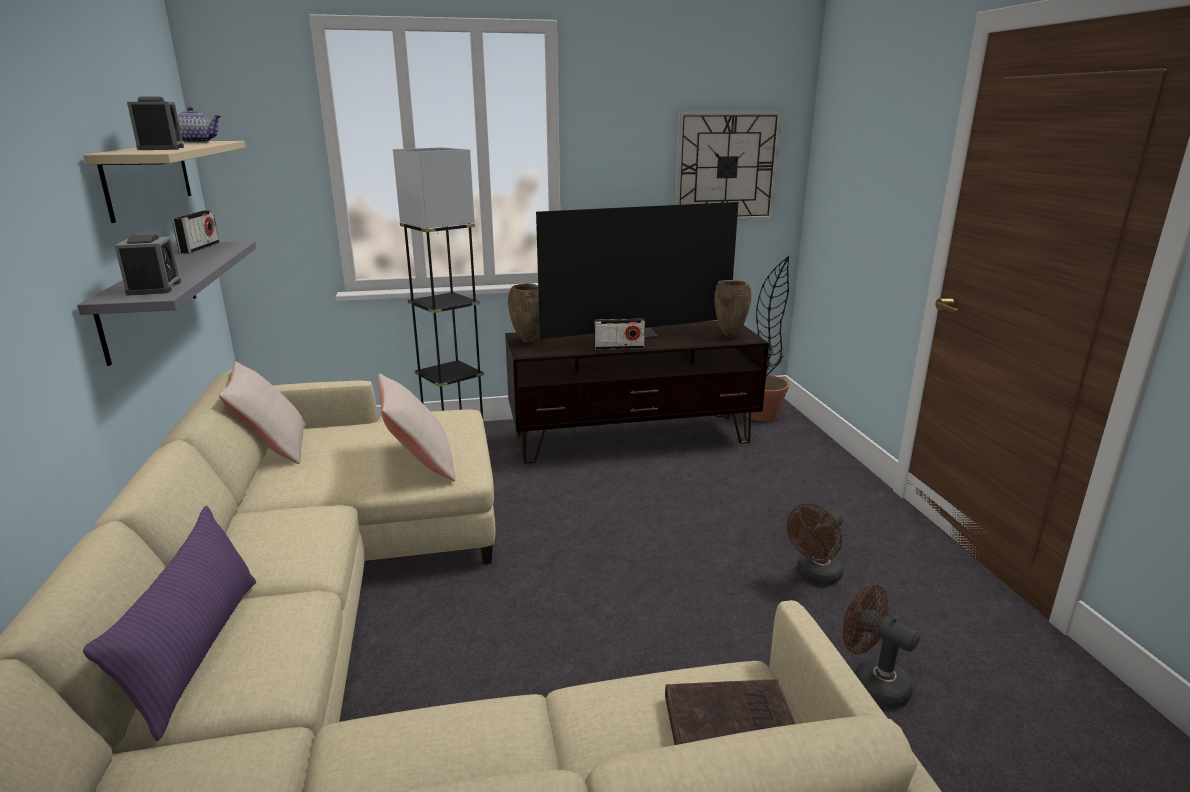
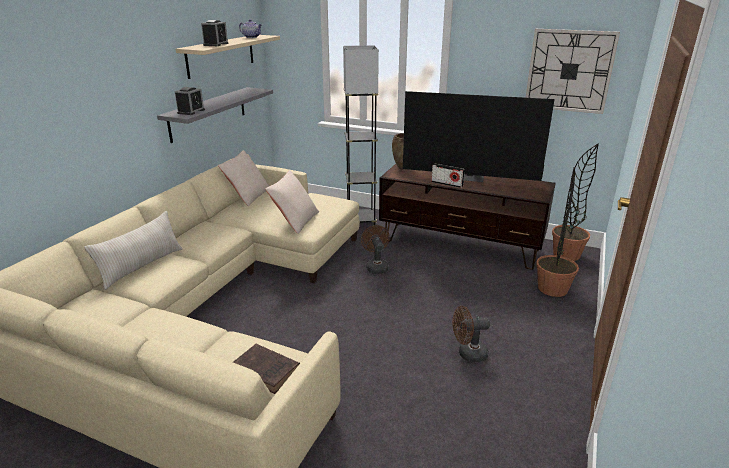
camera: 35 degrees right, 5 degrees up
purple pillow [83,506,256,741] -> beige pillow [84,211,182,290]
radio [172,210,219,253] -> none
brown vase [714,280,751,337] -> none
brown fan [843,584,920,708] -> brown fan moved to [361,225,390,274]
none -> potted plant [537,167,579,297]

